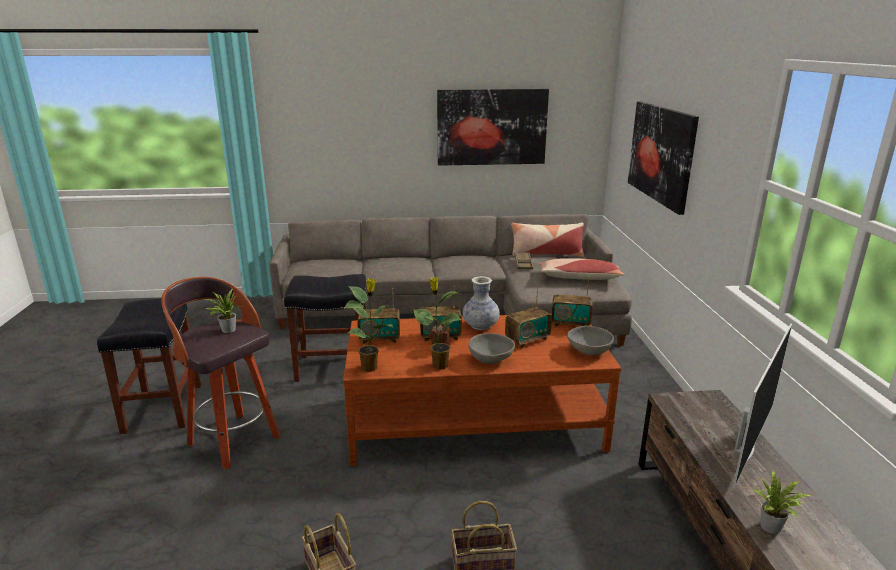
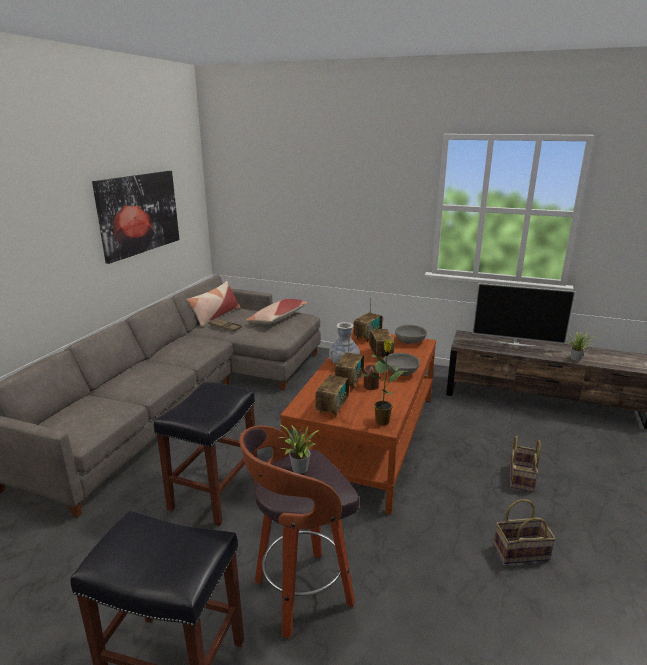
camera: 65 degrees left, 0 degrees up
potted plant [413,277,462,370] -> none
picture [628,101,699,215] -> none
television [733,324,792,488] -> television turned 135 degrees clockwise [472,283,576,347]

